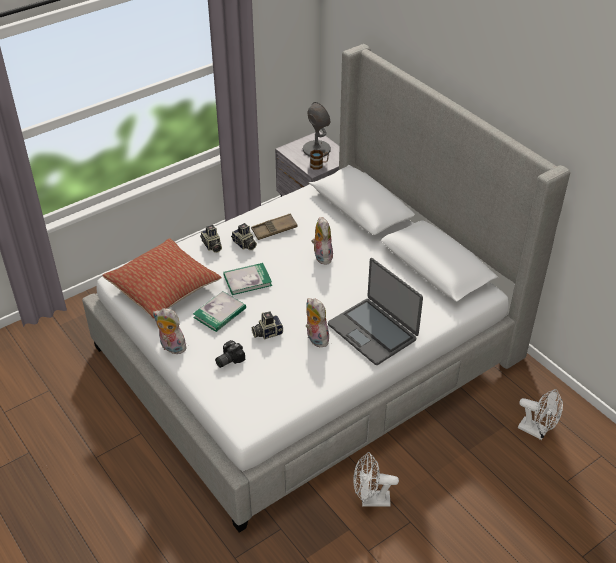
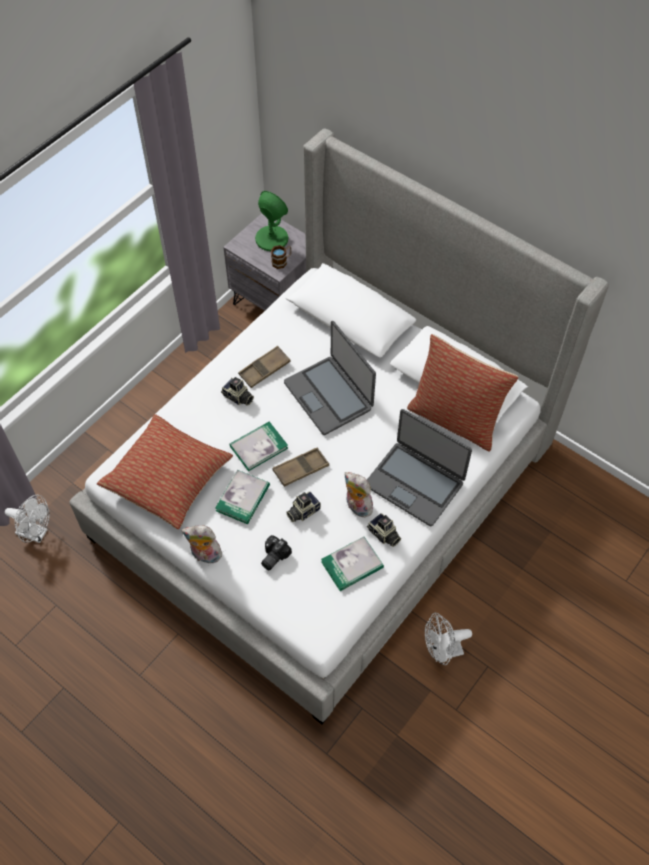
camera: 15 degrees left, 15 degrees up
camera [200,225,222,253] -> camera moved to [367,513,401,547]
grey table lamp [303,102,331,157] -> green table lamp [255,191,289,251]
plush toy [311,217,333,265] -> laptop [284,321,376,435]
white fan [518,389,563,440] -> white fan moved to [5,495,50,543]
none -> brown tray [273,447,329,487]
none -> book [321,536,384,591]
none -> pillow [407,334,519,452]

